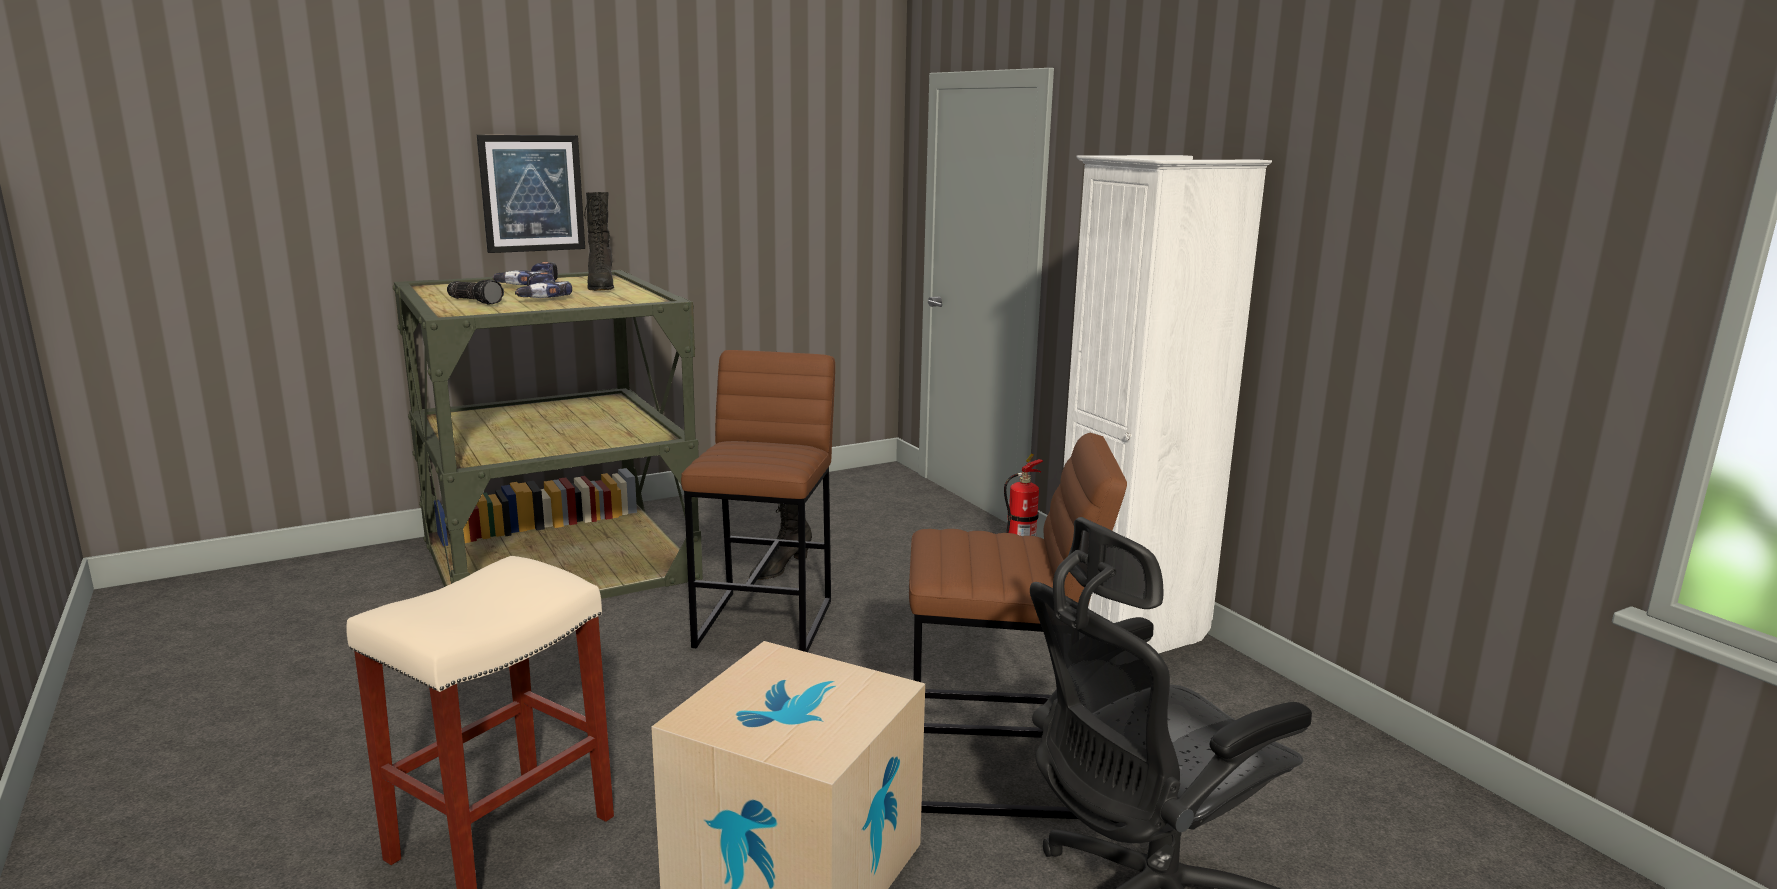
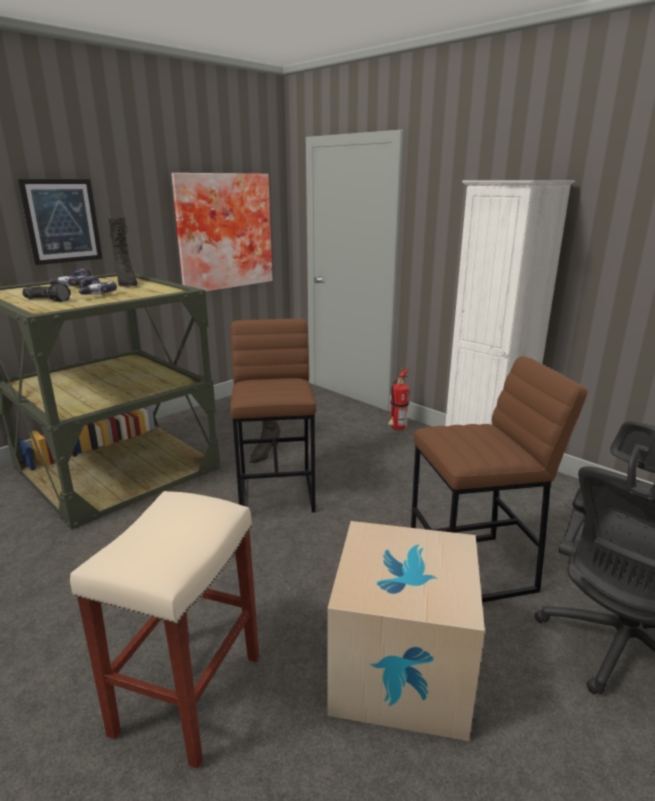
camera: 15 degrees left, 5 degrees up
none -> picture [171,173,273,292]

